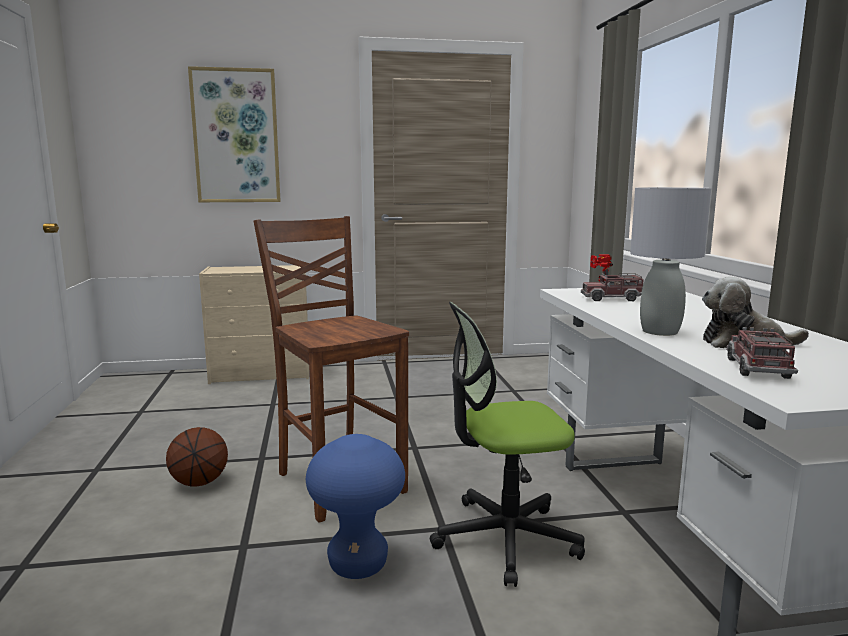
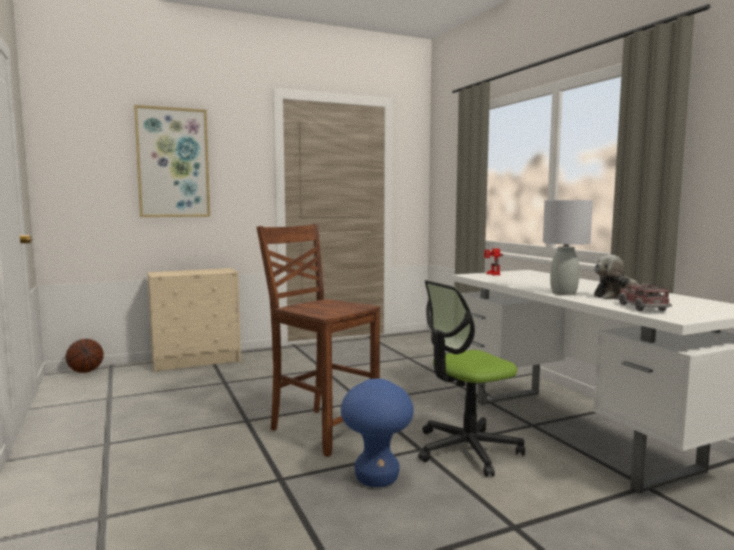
camera: 15 degrees left, 5 degrees down
basketball [166,427,228,487] -> basketball moved to [66,339,104,373]
toy truck [581,273,644,301] -> none

